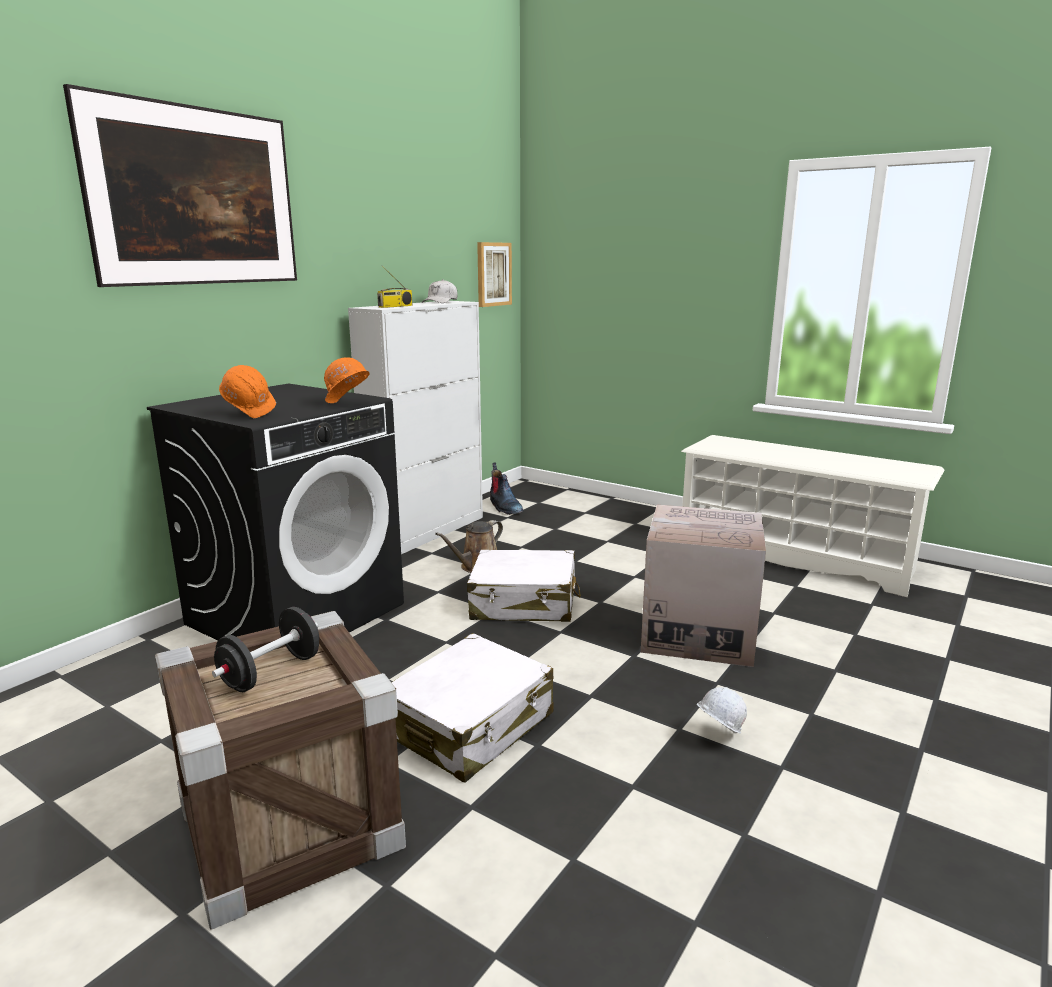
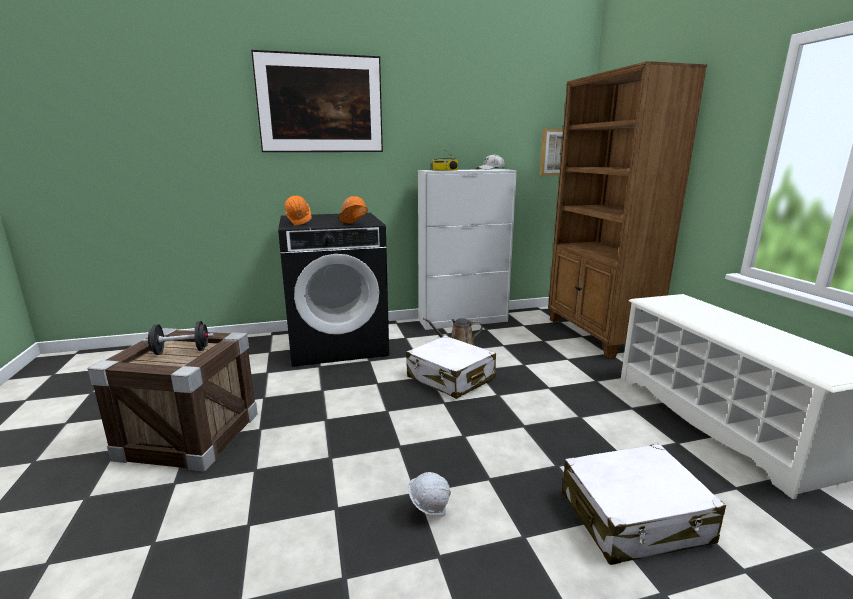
camera: 40 degrees right, 0 degrees up
white suitcase [391,633,554,783] -> white suitcase moved to [562,444,726,565]
boot [490,463,524,515] -> none
cardboard box [641,505,766,667] -> none
none -> brown bookcase [548,61,707,359]

